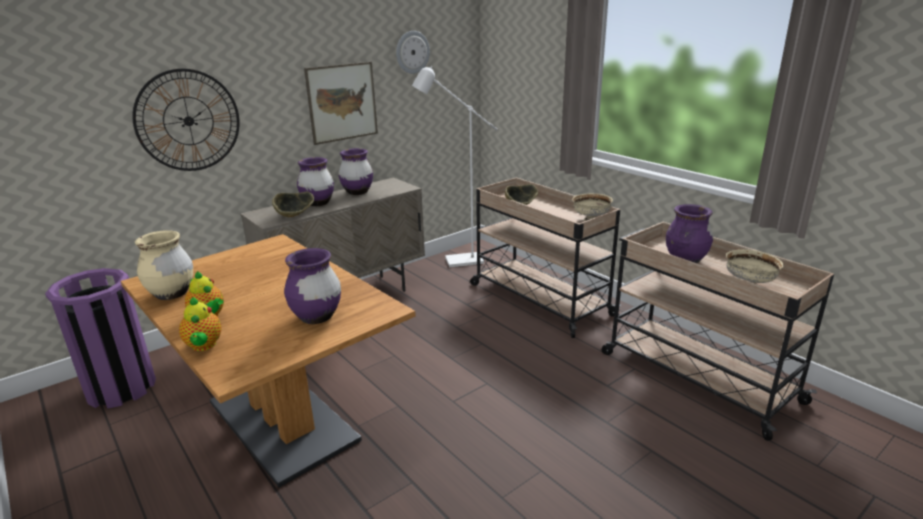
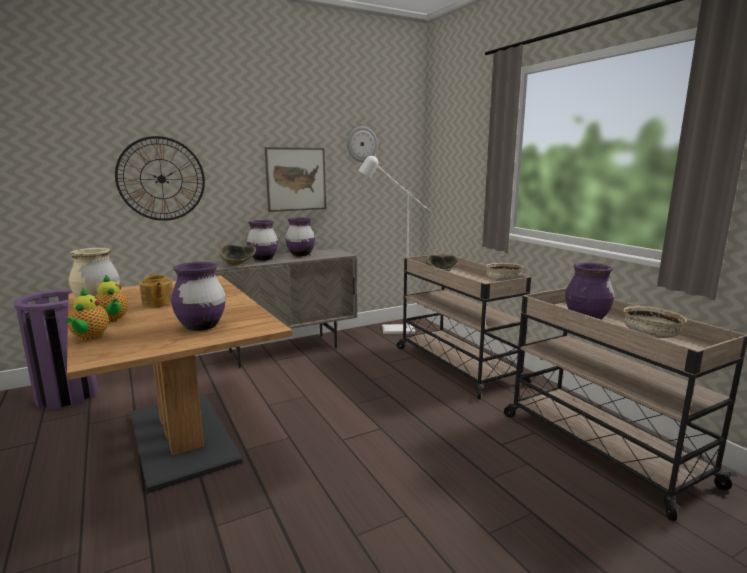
camera: 10 degrees right, 10 degrees down
none -> teapot [140,273,173,308]

